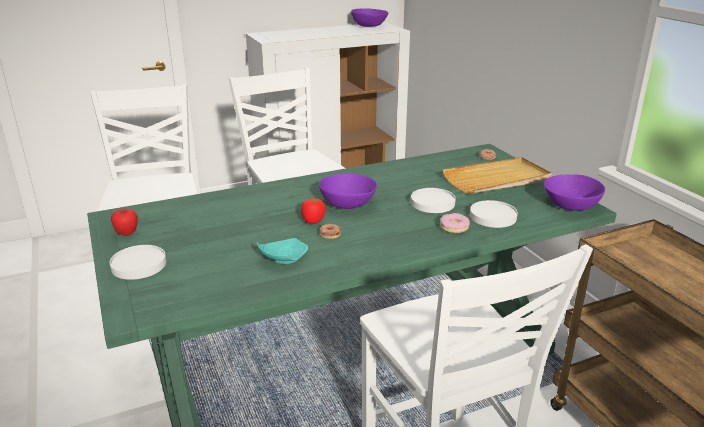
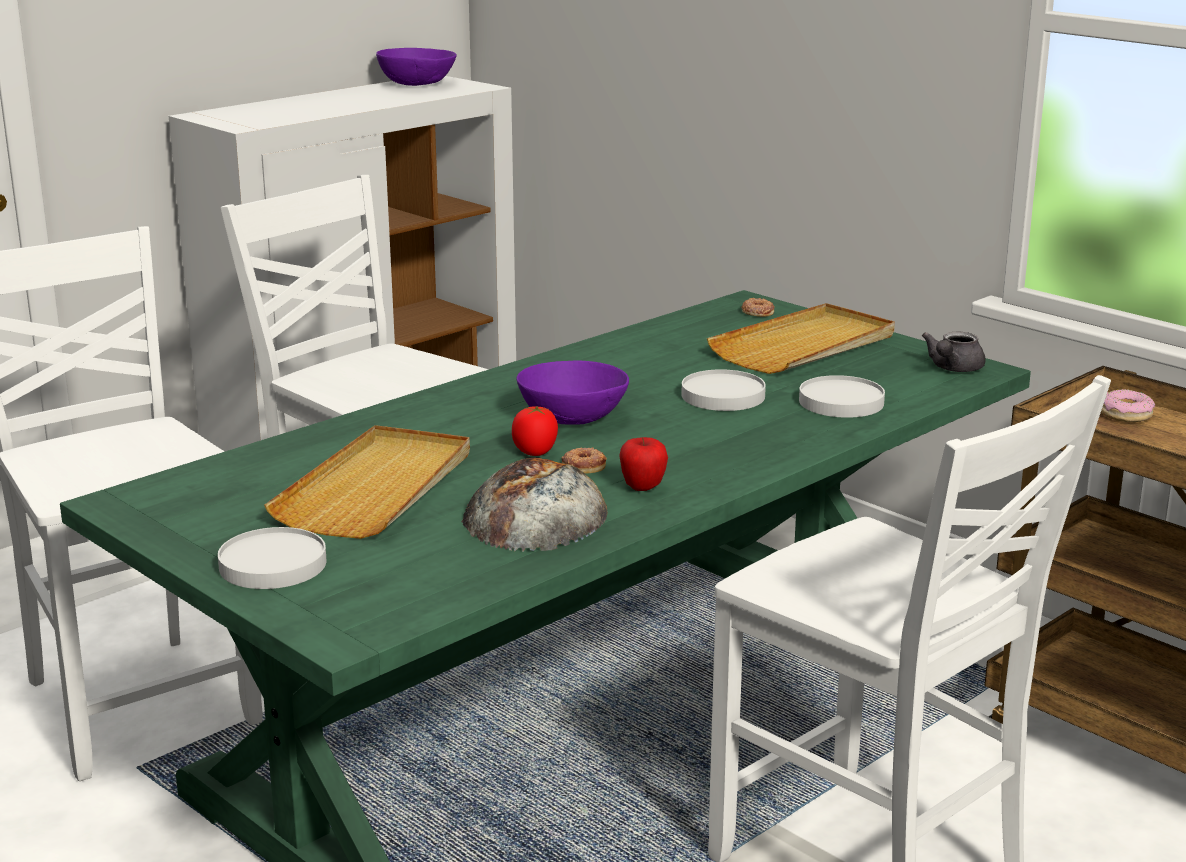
camera: 20 degrees left, 5 degrees down
apple [111,209,138,236] -> apple moved to [619,437,668,491]
turquoise plate [257,238,308,264] -> bread [461,458,608,552]
donut [440,213,470,233] -> donut moved to [1101,389,1155,422]
purple bowl [544,175,605,211] -> grey teapot [922,331,986,372]
none -> beige tray [264,425,470,539]

